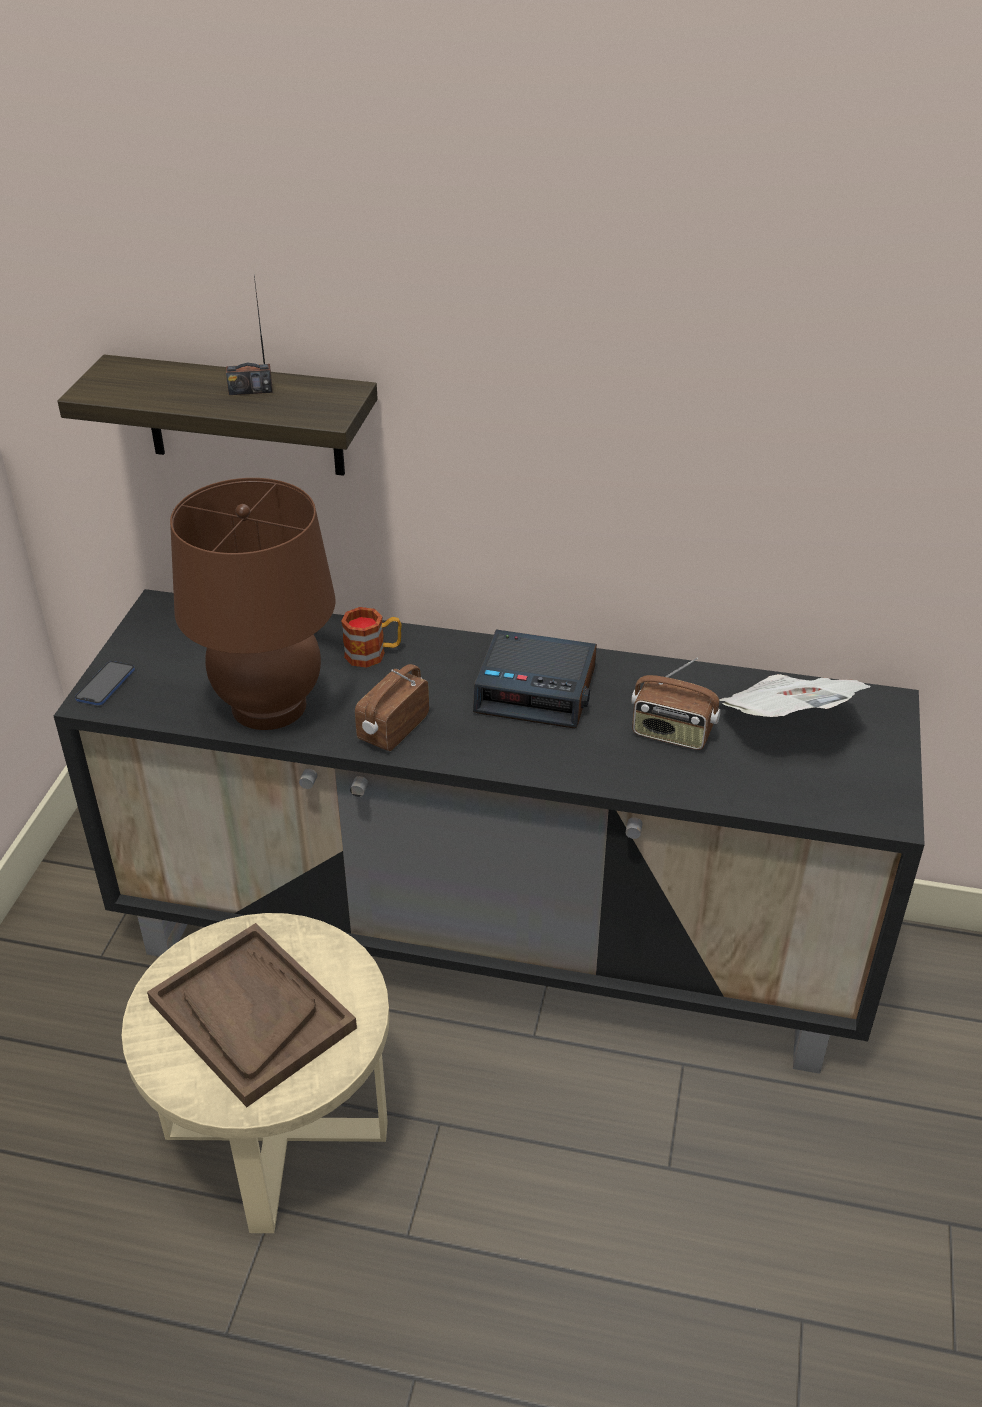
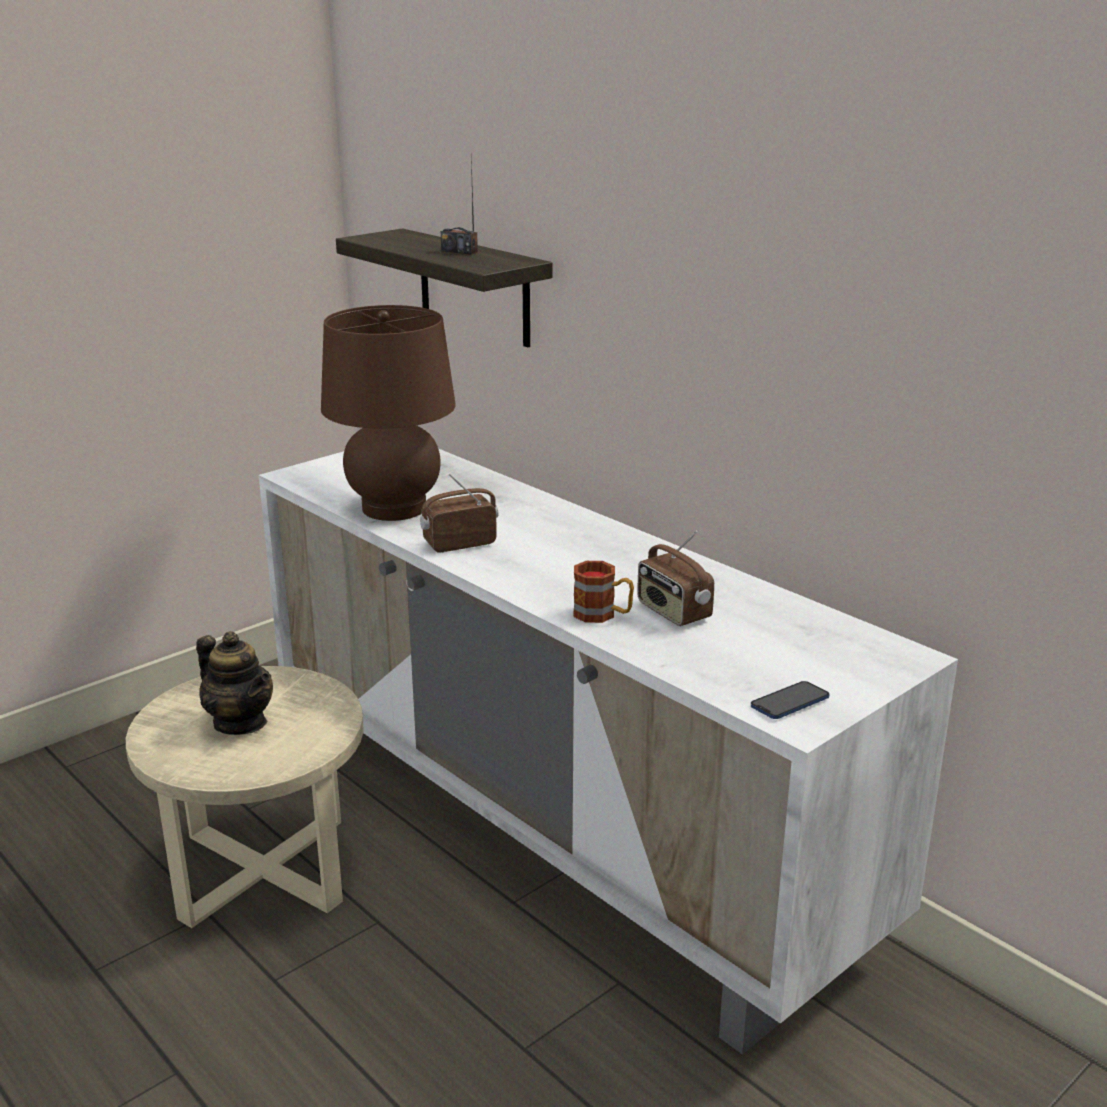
camera: 35 degrees right, 15 degrees down
black tv stand [54,589,925,1074] -> white tv stand [259,449,958,1055]
phone [75,661,135,705] -> phone moved to [751,681,829,719]
brown tray [147,923,357,1107] -> teapot [196,631,273,735]
mug [341,607,402,668] -> mug moved to [573,561,634,623]
alarm clock [473,630,597,728] -> none
newspaper [719,674,871,717] -> none

